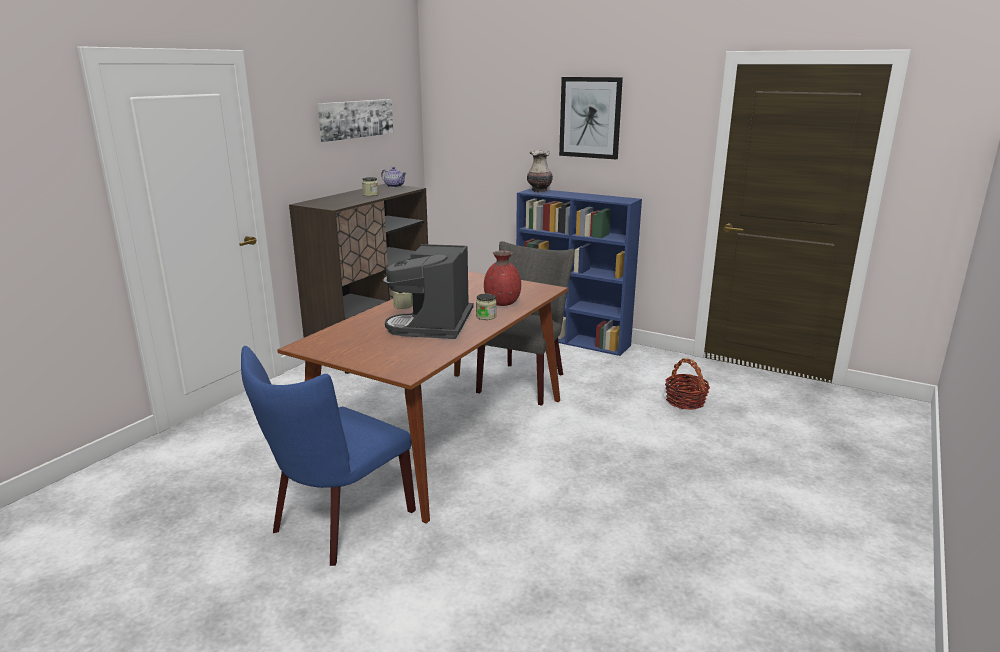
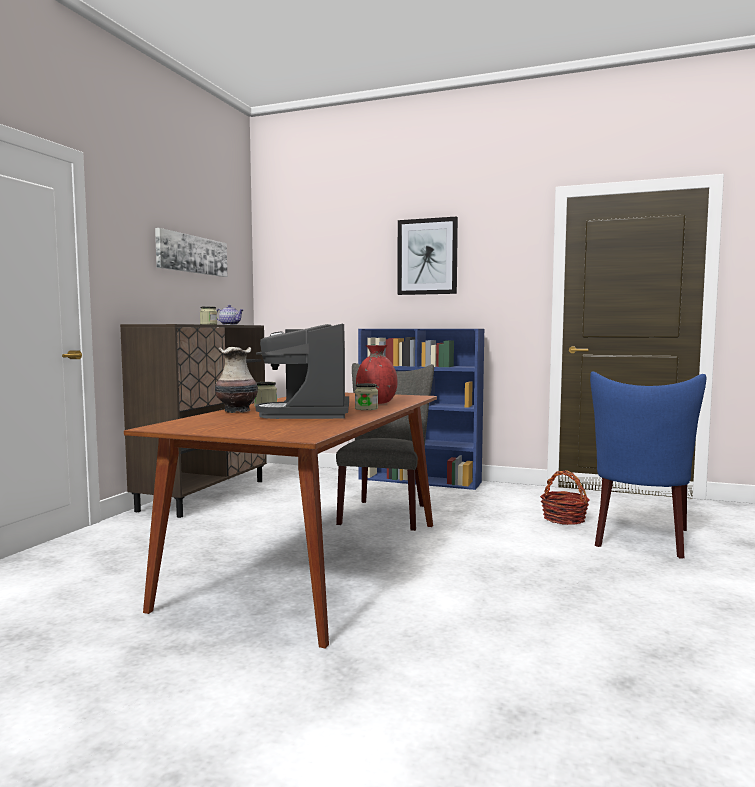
camera: 10 degrees left, 15 degrees down
blue chair [241,346,416,566] -> blue chair moved to [590,371,706,559]
vase [527,150,553,193] -> vase moved to [215,347,258,413]

